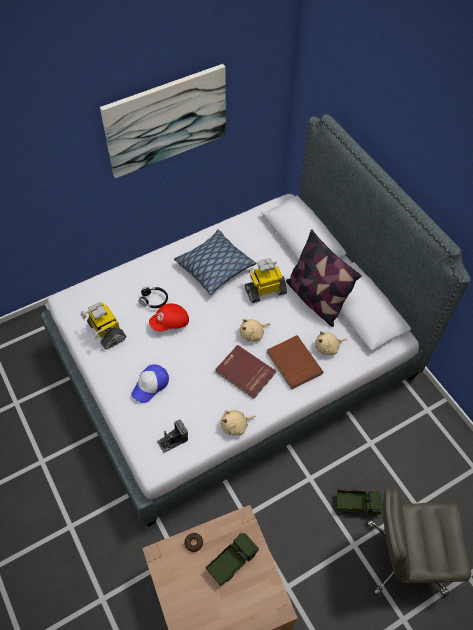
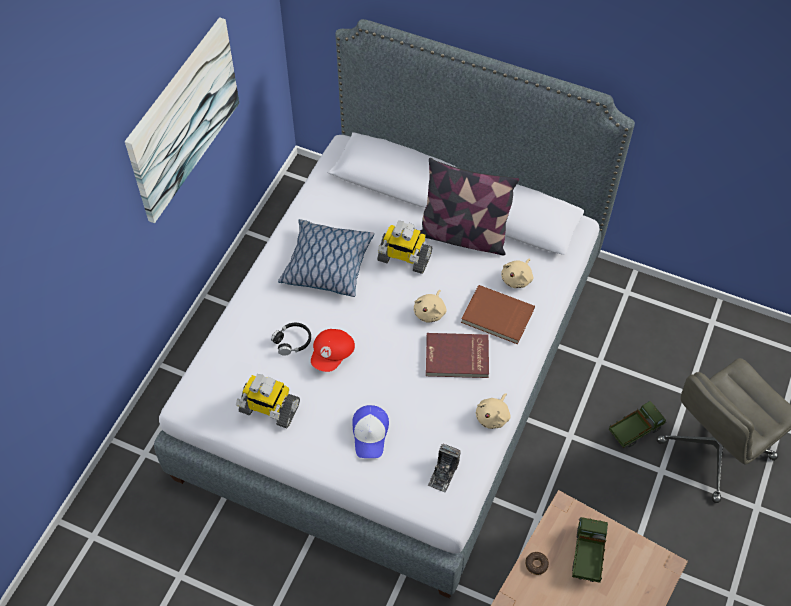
camera: 35 degrees left, 0 degrees up
toy robot [245,258,287,303] -> toy robot turned 105 degrees counterclockwise [377,221,432,274]

